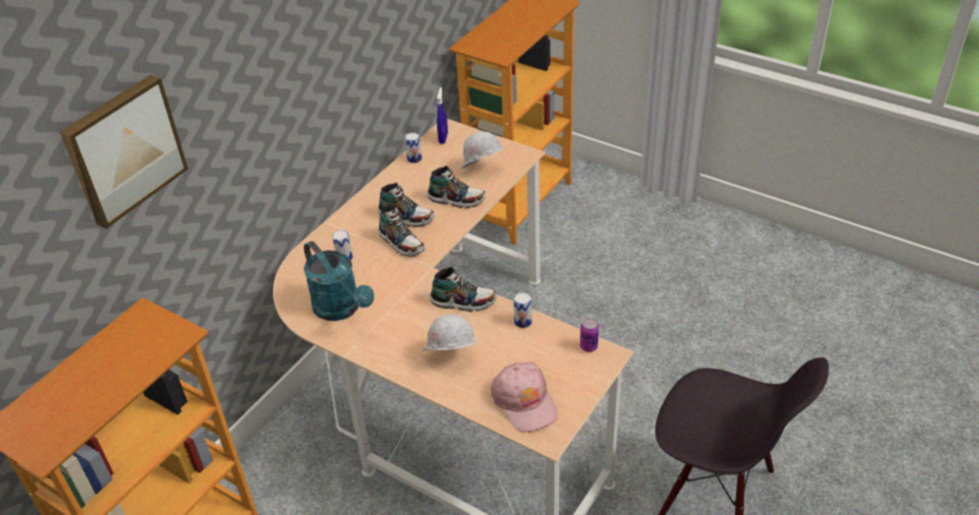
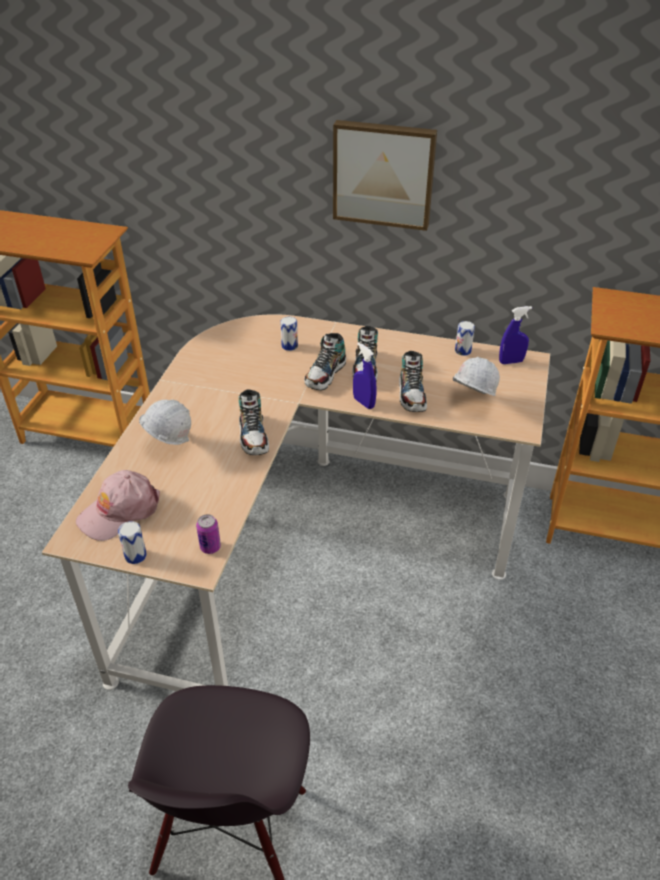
camera: 70 degrees right, 0 degrees up
picture [60,75,188,229] -> picture moved to [333,120,437,231]
turquoise watering can [304,241,374,321] -> none
can [513,293,532,328] -> can moved to [118,521,147,564]
none -> blue spray bottle [353,342,376,409]

